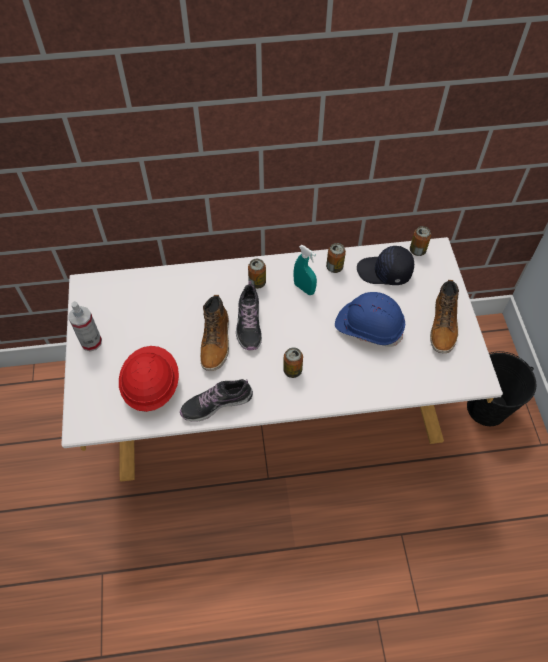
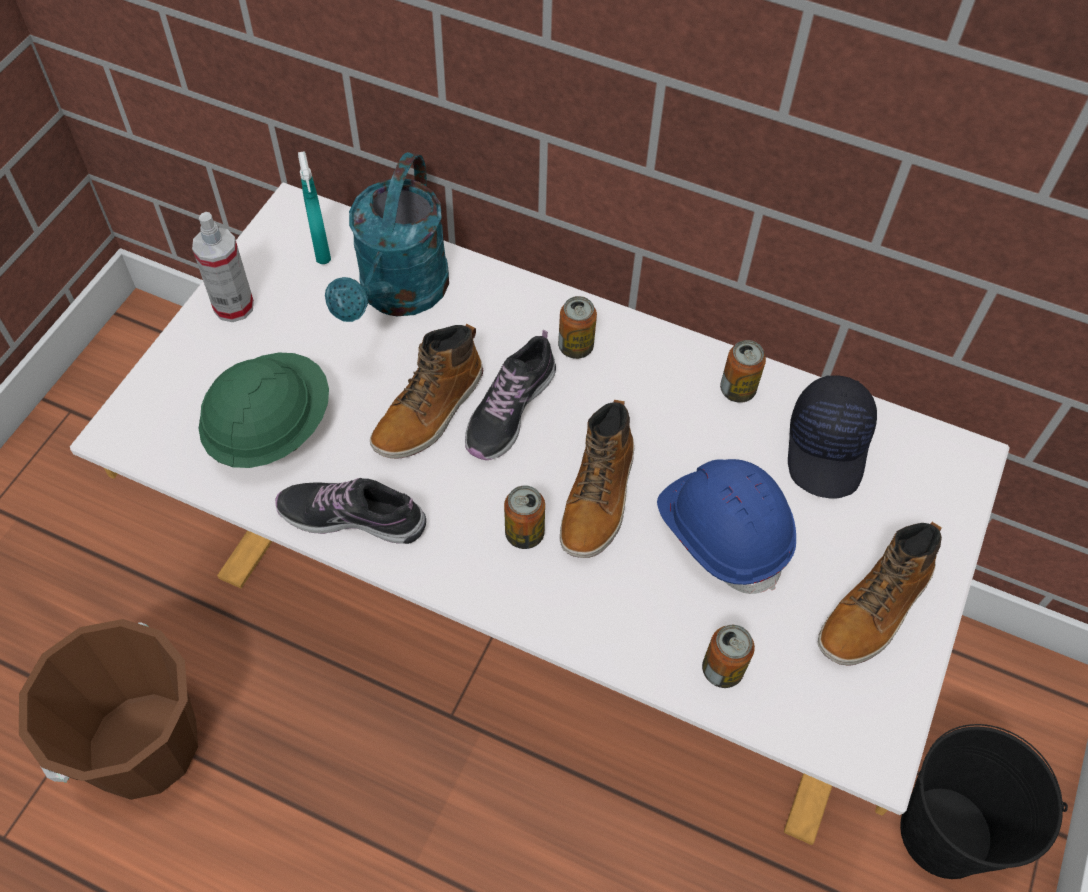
camera: 30 degrees right, 0 degrees up
red hard hat [119,346,179,412] -> green hard hat [199,353,329,468]
turquoise spray bottle [293,245,317,295] -> turquoise spray bottle moved to [298,151,331,264]
black cap [357,246,414,285] -> black cap turned 120 degrees counterclockwise [788,375,877,499]
can [410,226,431,256] -> can moved to [702,625,755,688]
none -> brown bucket [19,619,198,800]
none -> turquoise watering can [325,152,449,322]
none -> boot [560,400,634,558]

